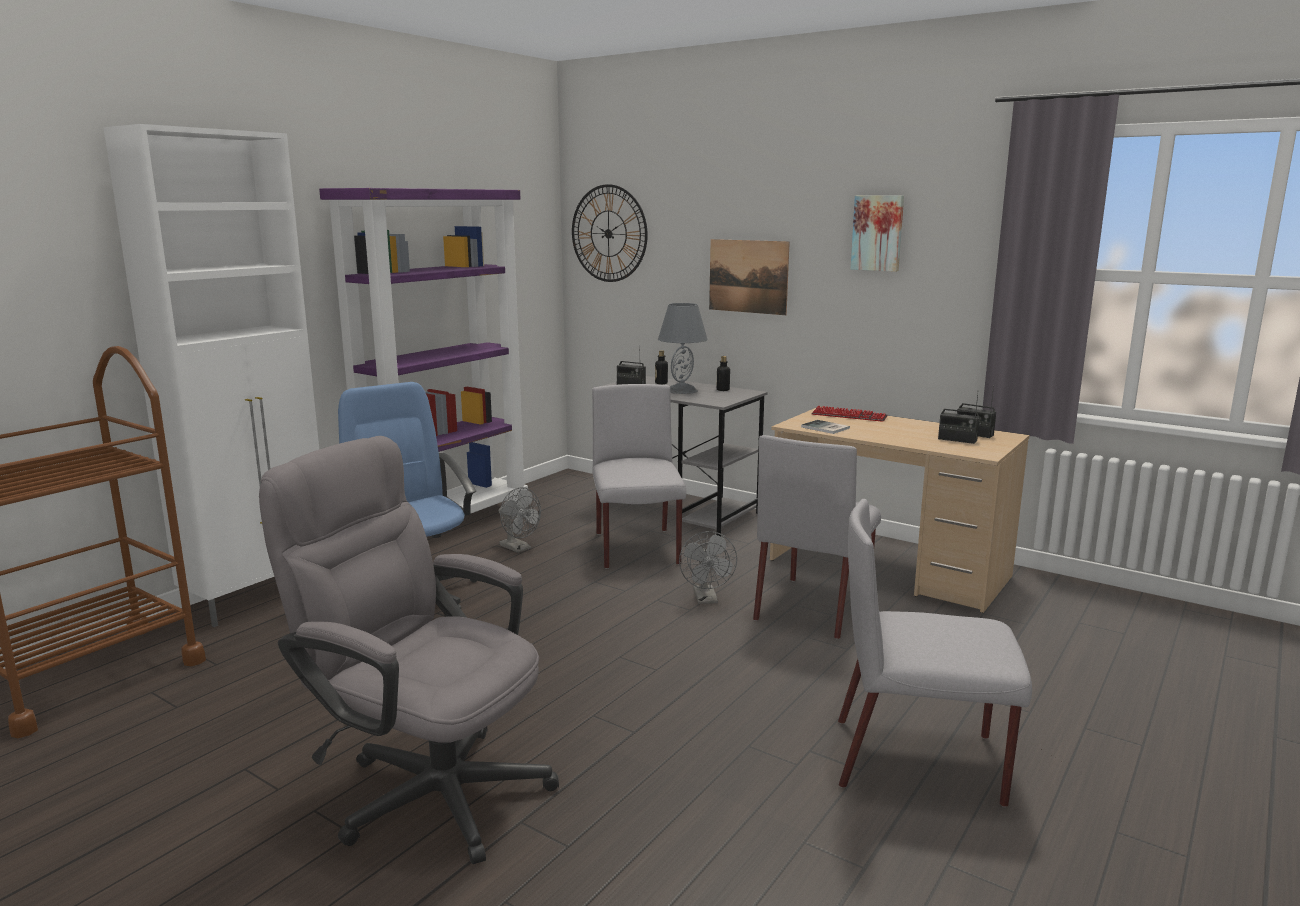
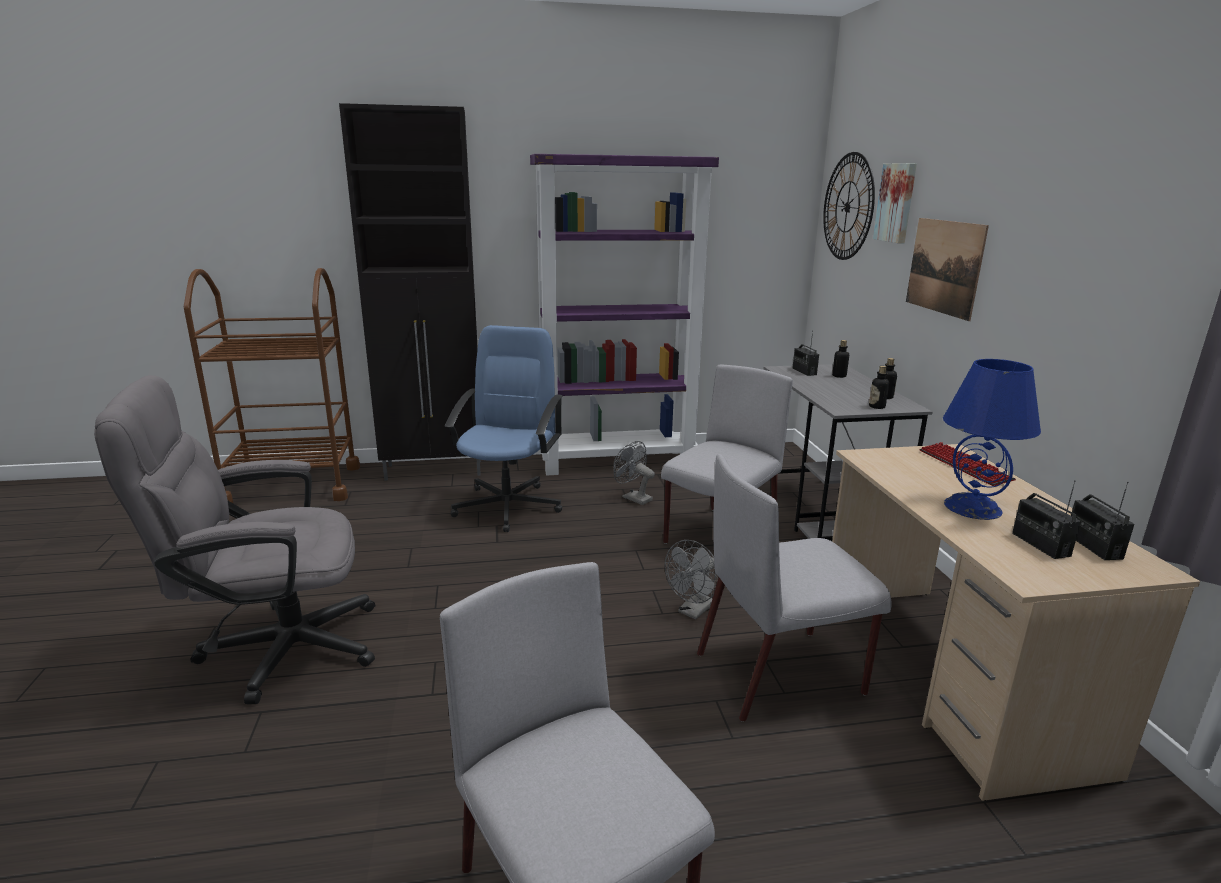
camera: 45 degrees right, 5 degrees up
white cabinet [103,124,319,627] -> black cabinet [339,103,481,481]
grey office chair [259,436,559,864] -> grey office chair turned 90 degrees counterclockwise [94,375,375,704]
grey fan [499,487,541,553] -> grey fan turned 135 degrees clockwise [613,441,655,505]
grey table lamp [658,303,708,394] -> none
book [801,420,850,434] -> none
picture [851,195,904,272] -> picture moved to [873,163,917,243]
none -> bottle [869,366,889,409]
none -> blue table lamp [943,359,1041,520]

